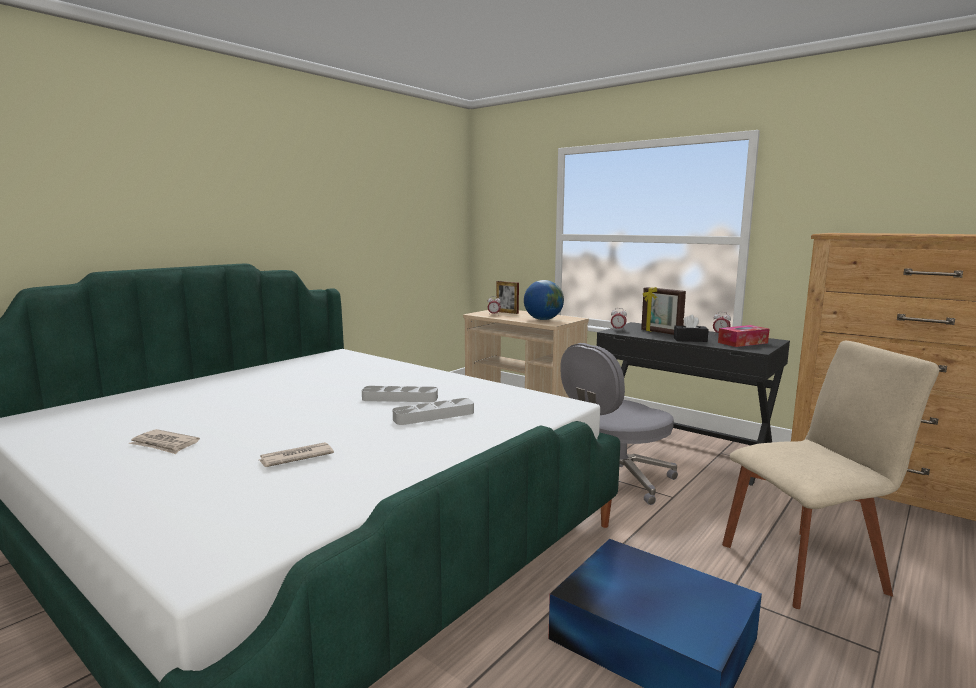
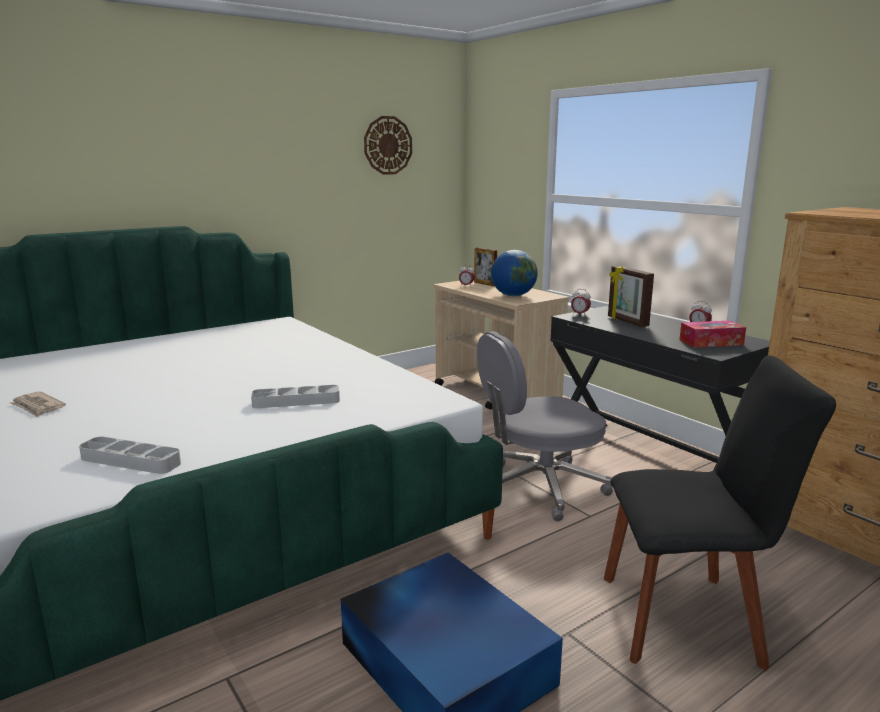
camera: 15 degrees right, 5 degrees up
newspaper [259,442,334,467] -> none
grey tray [362,386,438,402] -> grey tray moved to [79,436,181,474]
black tissue box [674,315,709,342] -> none
beige chair [722,341,939,609] -> black chair [604,355,836,671]
none -> wall clock [364,116,412,175]

